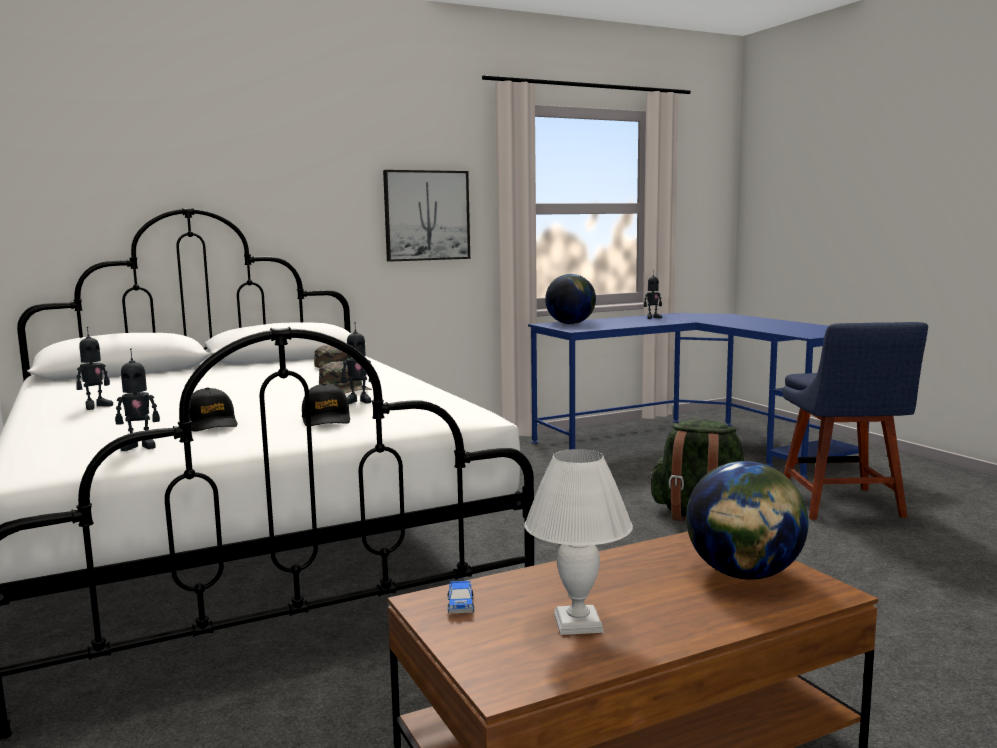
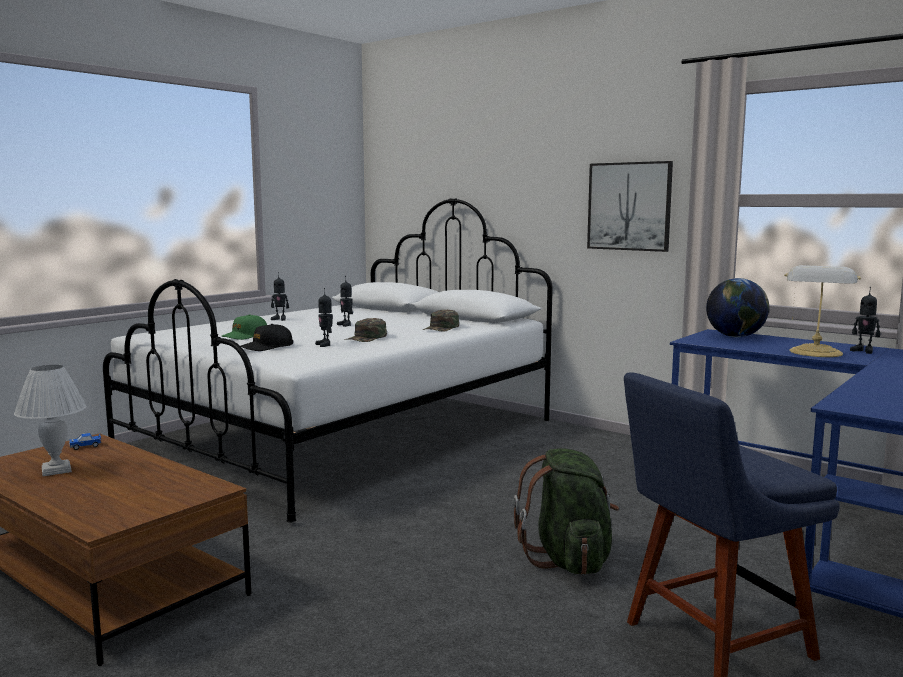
camera: 65 degrees right, 0 degrees up
toy robot [115,348,160,451] -> toy robot moved to [337,276,353,327]
black cap [189,387,237,432] -> green cap [222,314,267,340]
globe [686,461,808,580] -> none
none -> table lamp [784,265,861,357]

